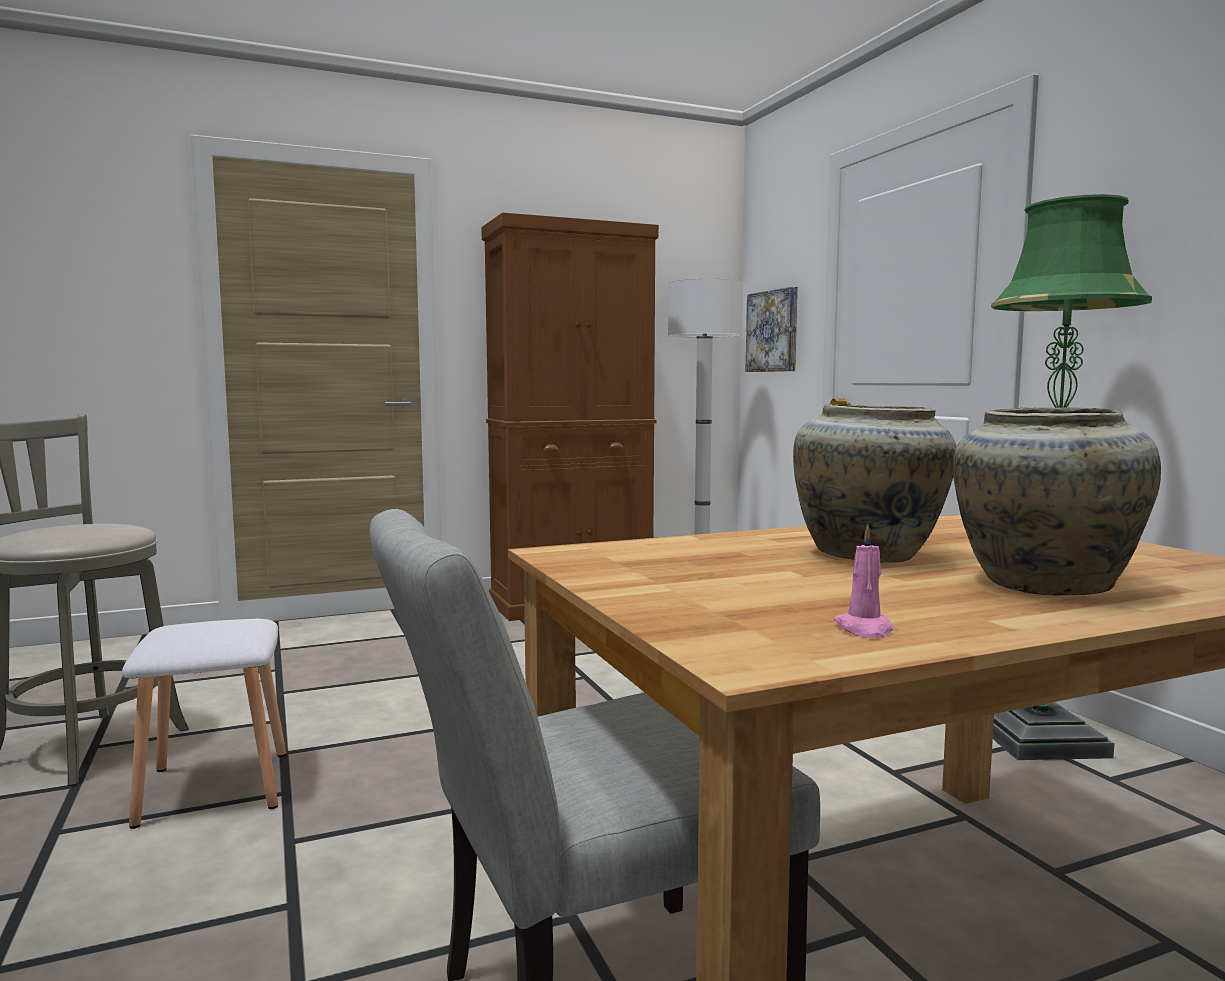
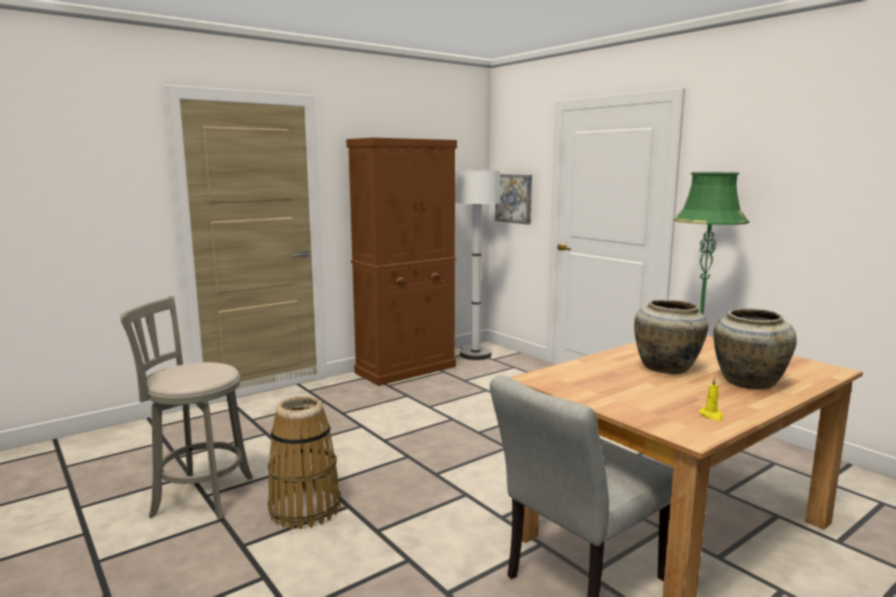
camera: 15 degrees left, 5 degrees up
white stool [122,619,286,829] -> basket [268,396,341,529]
pink candle [834,524,893,638] -> yellow candle [699,377,723,421]

